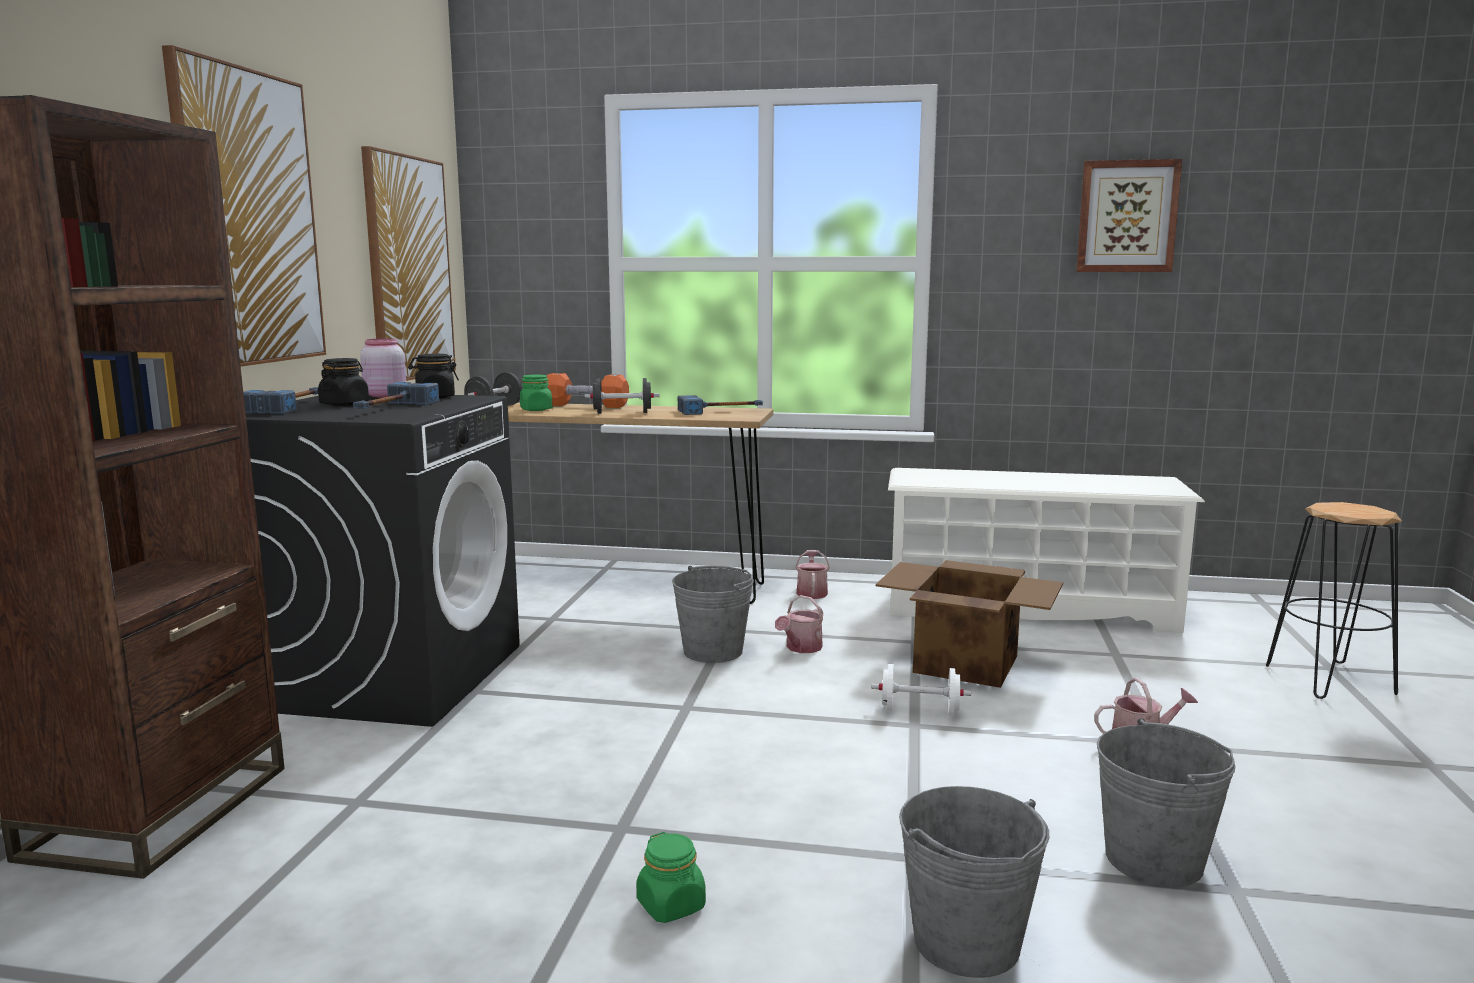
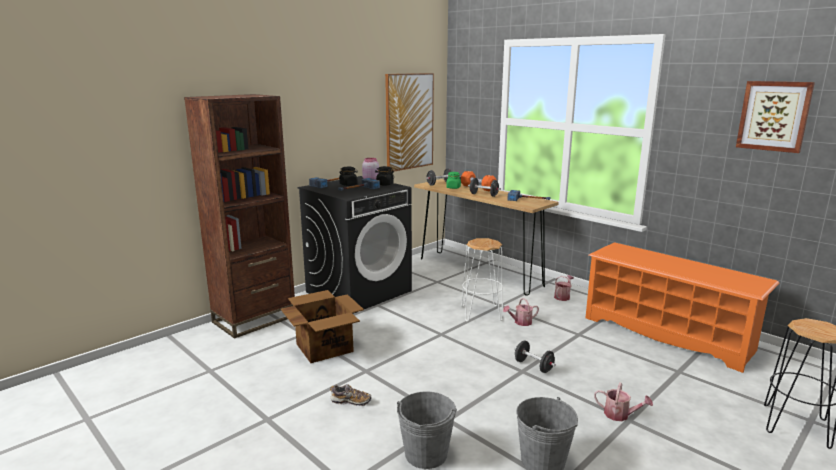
camera: 35 degrees right, 5 degrees up
picture [162,45,326,366] -> none
green jar [637,832,706,923] -> shoe [330,384,372,406]
grey bucket [672,566,754,663] -> white stool [461,238,503,322]
white dumbbell [871,664,971,716] -> black dumbbell [514,340,556,373]
cardboard box [876,560,1063,688] -> cardboard box moved to [281,290,364,363]
white shoe rack [888,468,1205,633] -> orange shoe rack [585,242,780,373]

